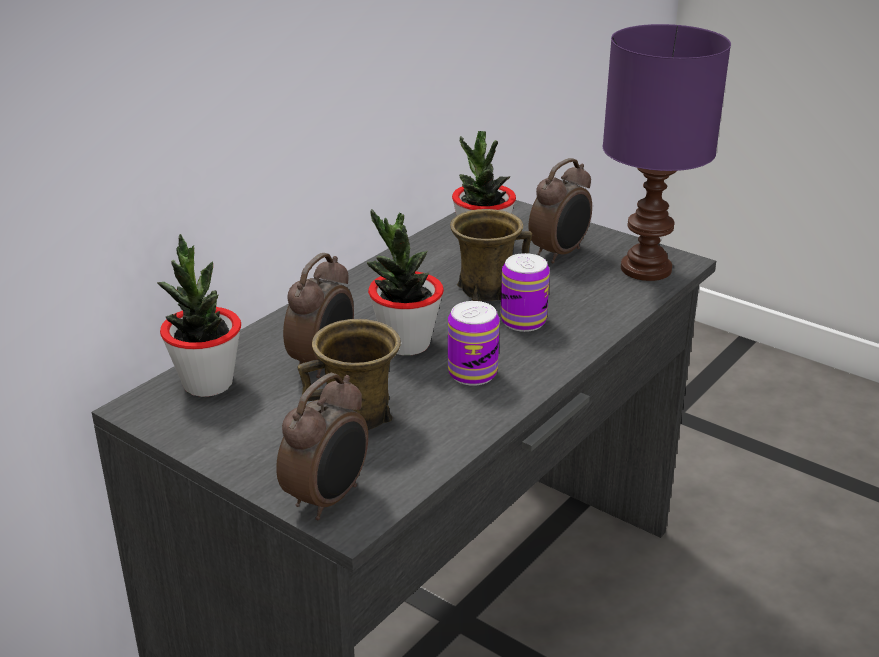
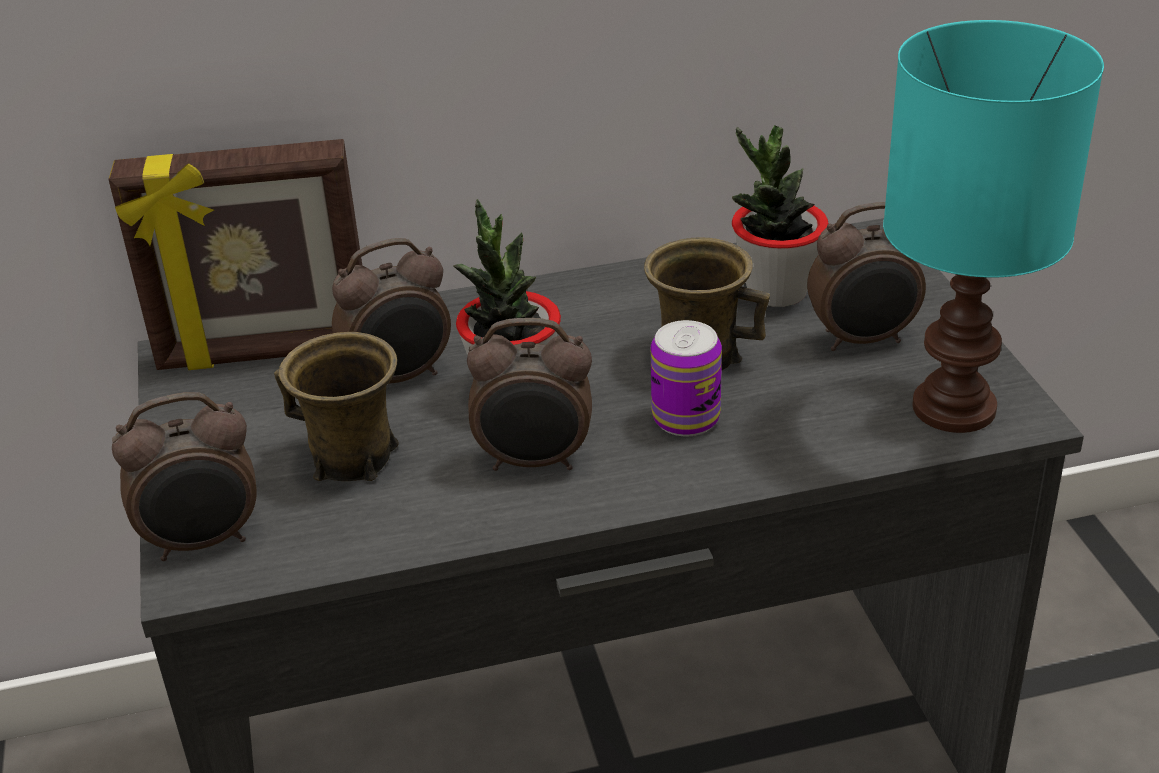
camera: 40 degrees right, 5 degrees up
potted plant [157,234,241,397] -> picture frame [108,139,362,370]
can [448,301,500,386] -> alarm clock [467,318,592,471]
purple table lamp [603,24,731,281] -> turquoise table lamp [883,20,1104,433]

